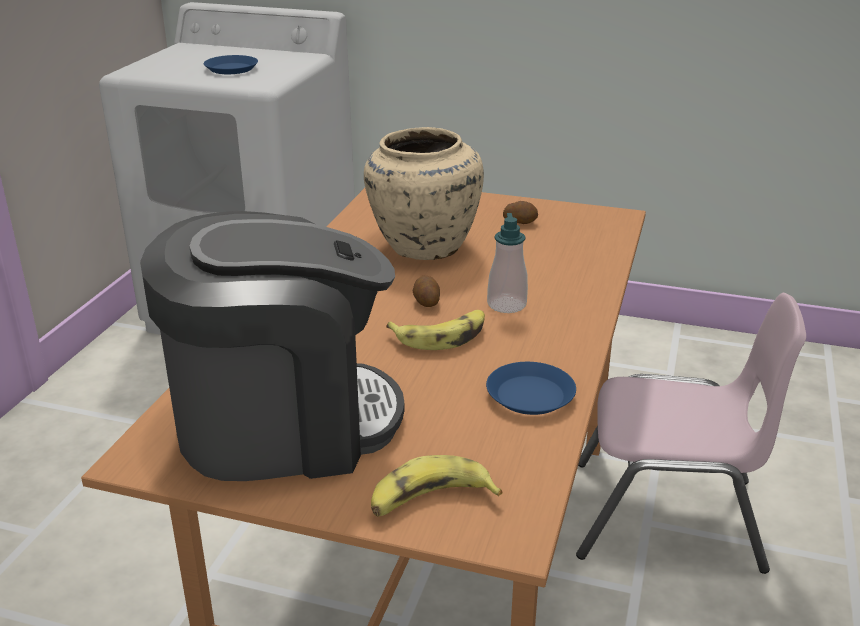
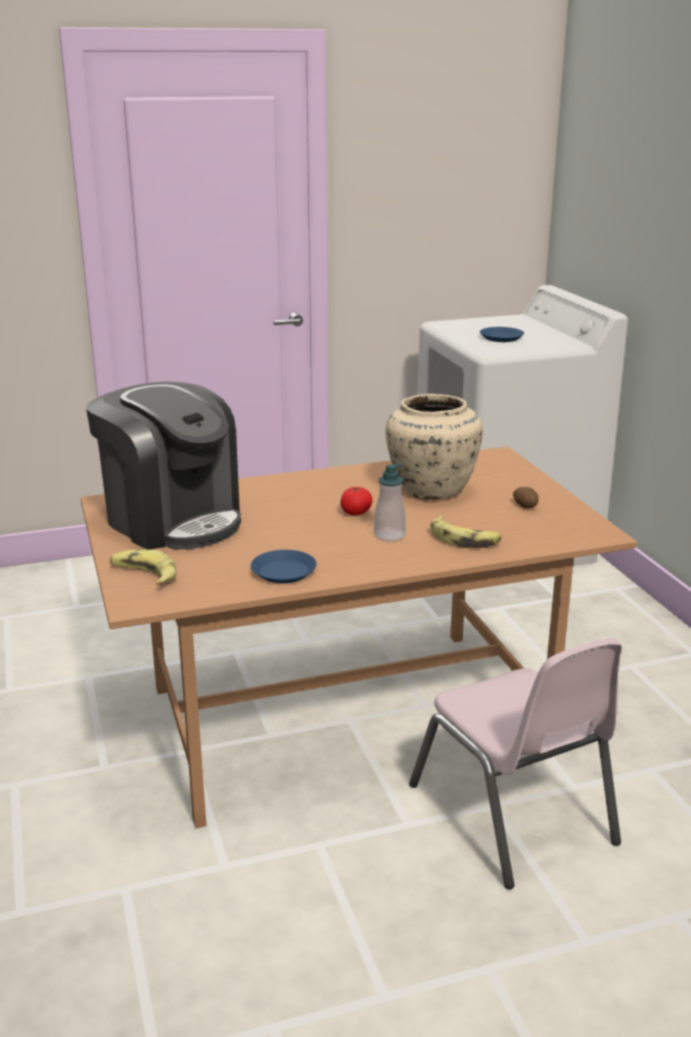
camera: 55 degrees right, 5 degrees down
banana [386,310,485,350] -> banana moved to [430,515,502,548]
potato [413,275,440,307] -> tomato [340,487,373,515]

